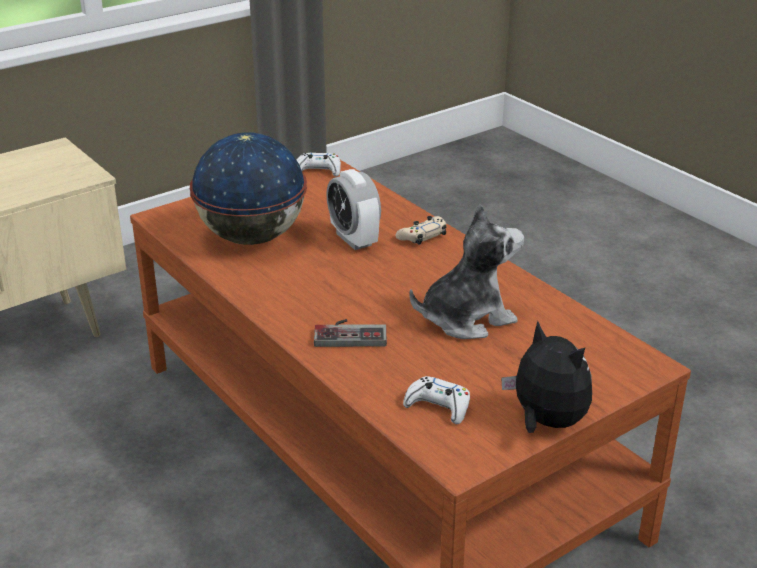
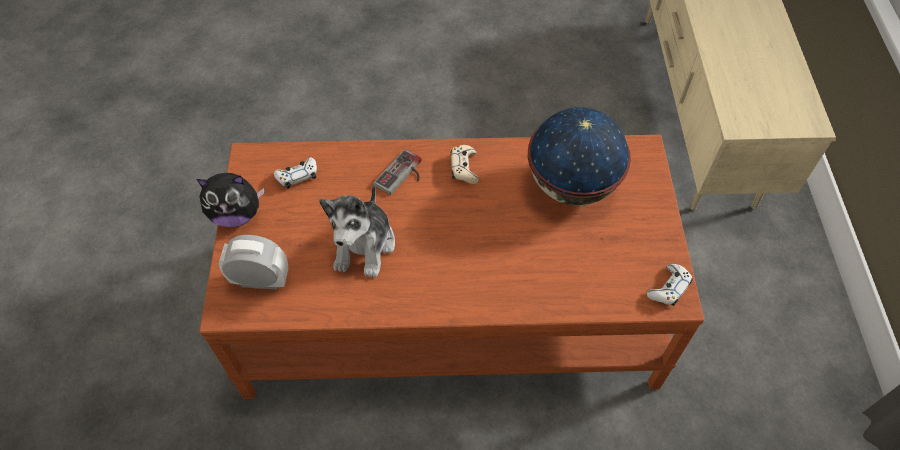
camera: 125 degrees right, 25 degrees up
alarm clock [326,169,381,250] -> alarm clock moved to [219,235,288,290]
beige game controller [396,216,447,245] -> beige game controller moved to [451,145,479,184]

